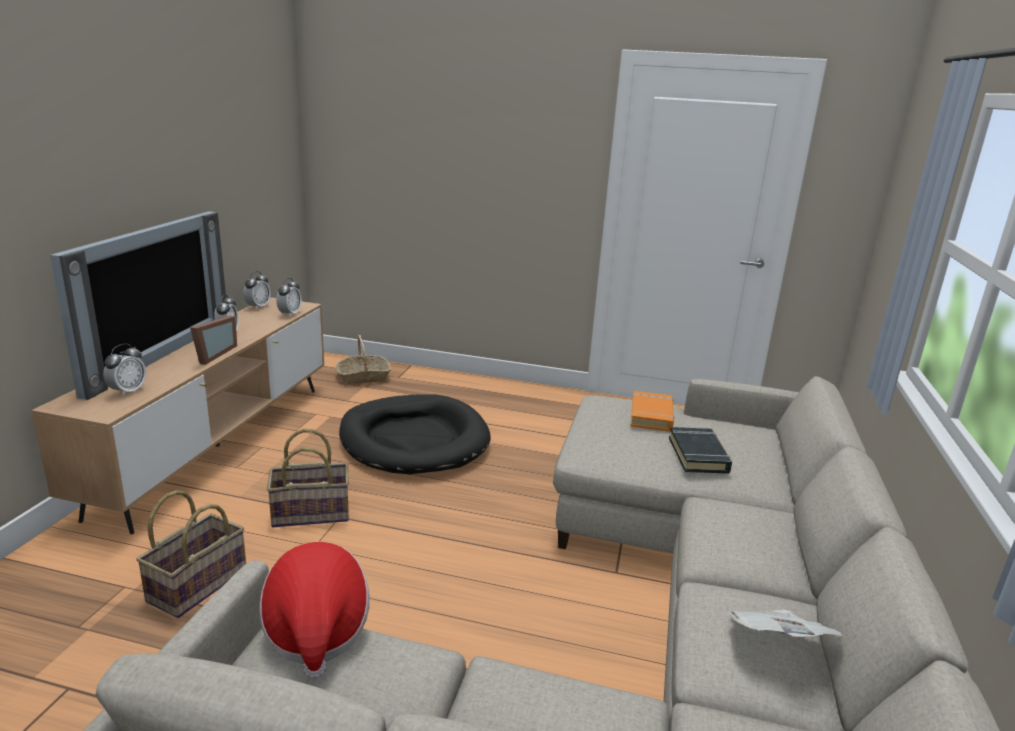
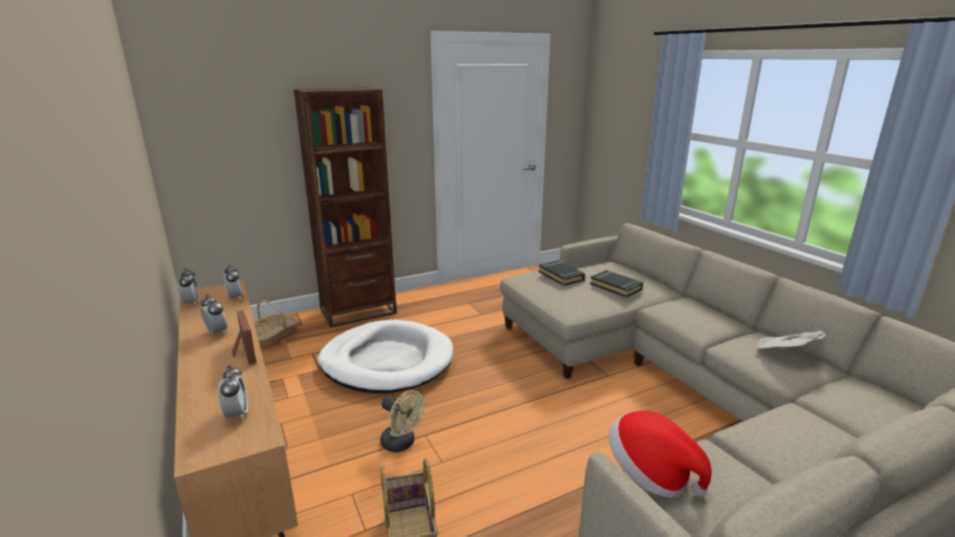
camera: 40 degrees left, 0 degrees up
television [50,211,226,400] -> none
basket [267,429,349,527] -> beige fan [380,390,425,452]
black dog bed [339,394,491,474] -> white dog bed [318,320,453,394]
orange book [630,391,674,432] -> black book [538,260,585,286]
none -> brown bookcase [294,87,397,328]

